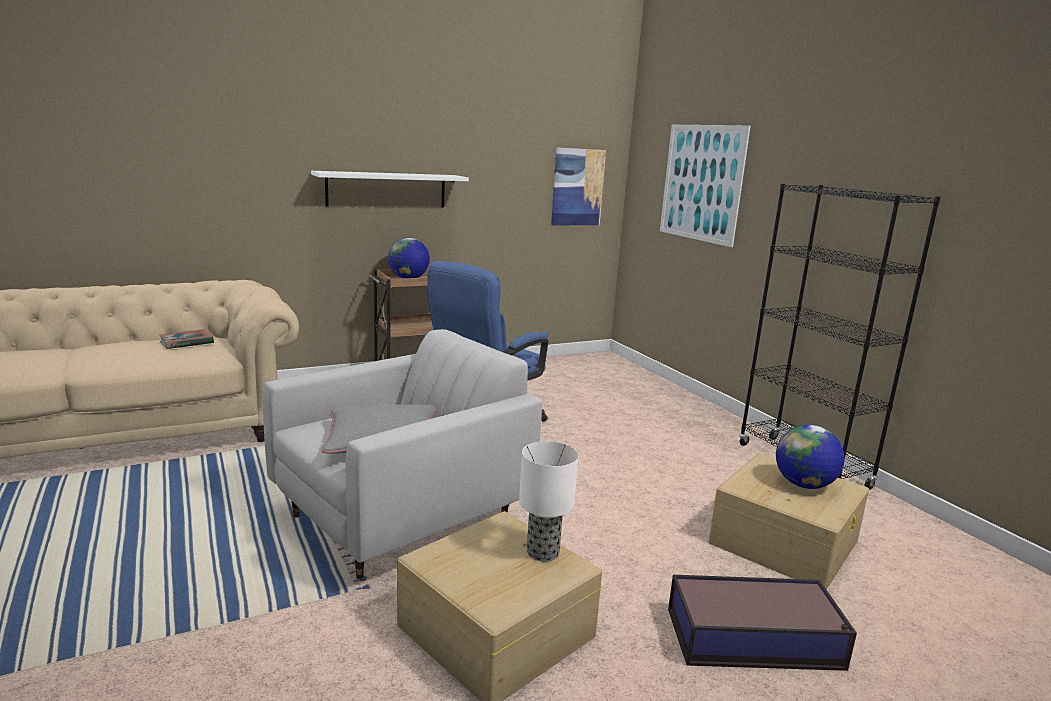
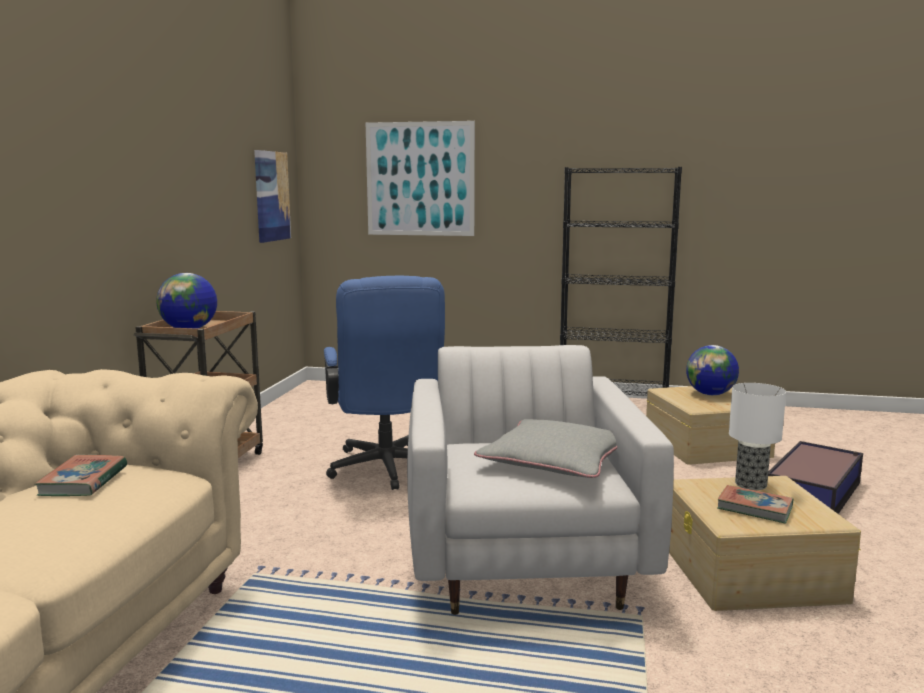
camera: 50 degrees left, 5 degrees down
white shelf [311,171,469,208] -> none
none -> book [717,485,793,524]

